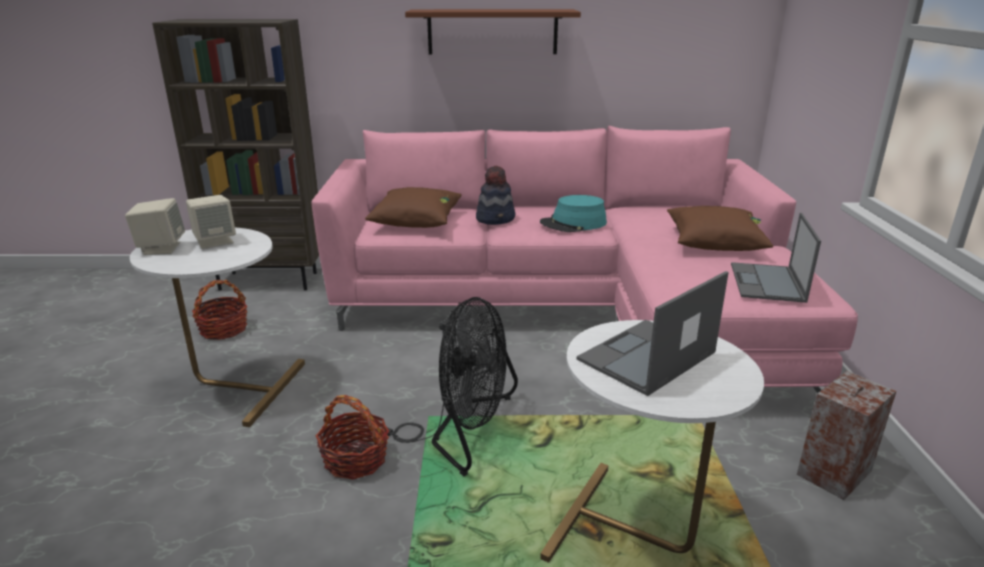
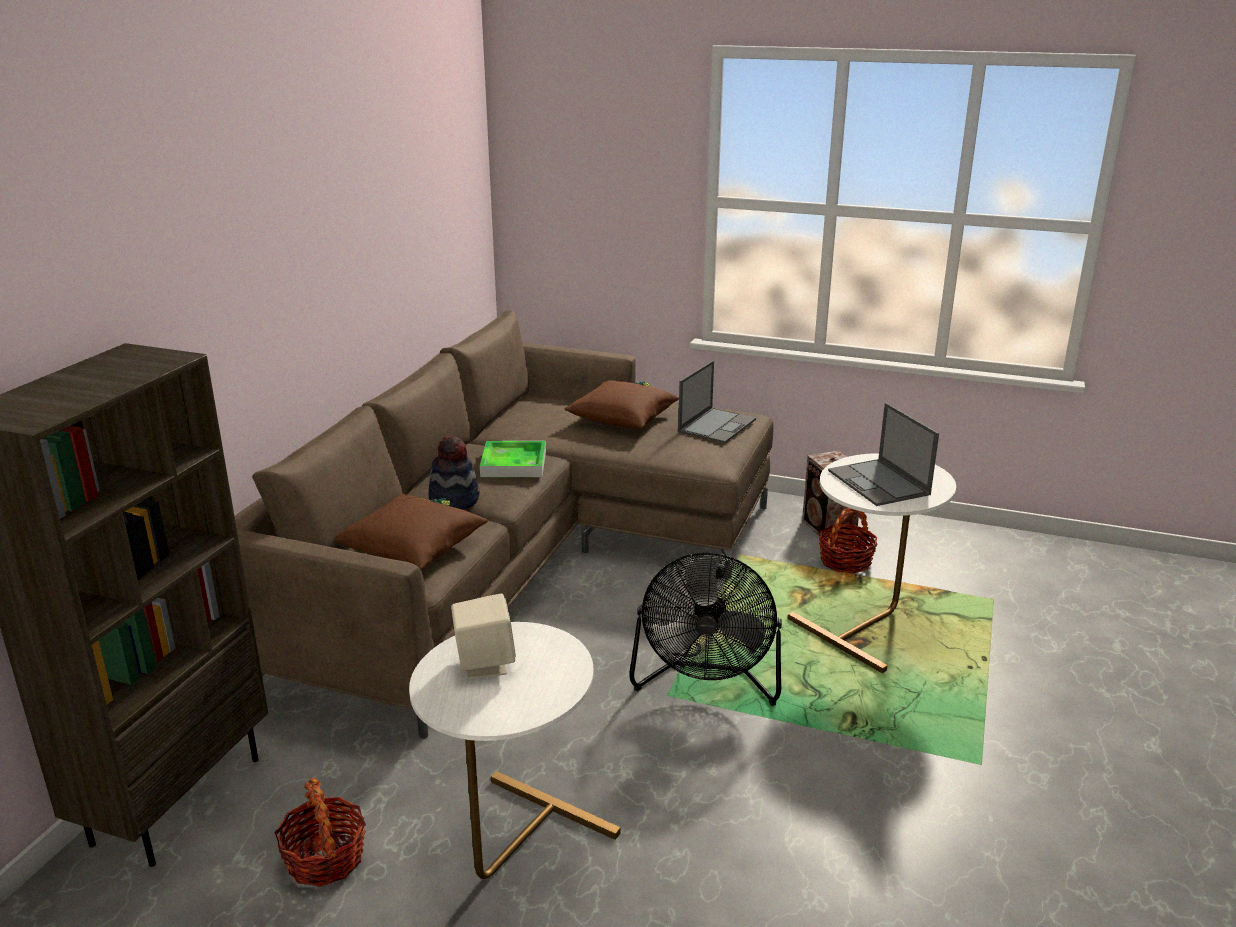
camera: 70 degrees left, 0 degrees up
beige speaker [125,198,185,255] -> none
pink sofa [312,126,858,393] -> brown sofa [235,310,773,739]
basket [316,395,389,480] -> basket moved to [819,508,877,574]
black fan [387,297,518,477] -> black fan turned 150 degrees clockwise [629,552,782,706]
brown shelf [405,9,581,54] -> none
turquoise hat [540,195,607,232] -> tray [480,441,546,477]
laptop [731,213,821,303] -> laptop turned 90 degrees counterclockwise [678,360,756,443]

